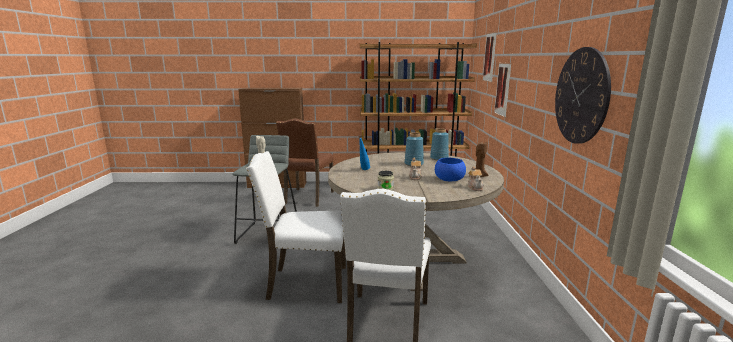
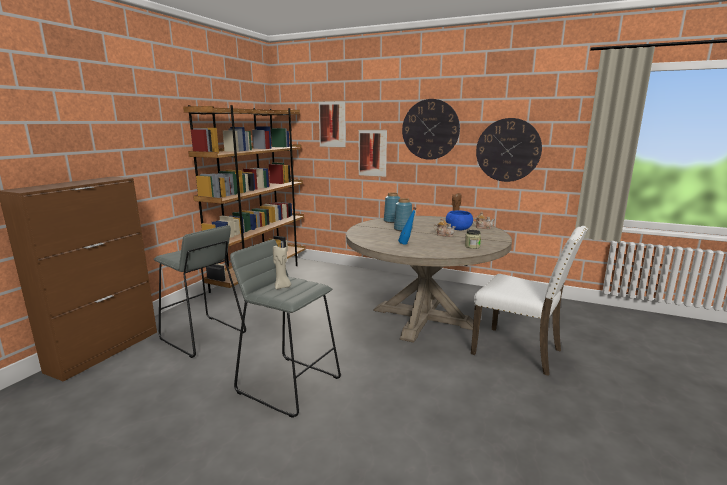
camera: 65 degrees left, 0 degrees up
white chair [246,151,346,303] -> none
brown chair [276,118,334,207] -> grey stool [154,225,246,358]
none -> wall clock [402,99,460,160]

